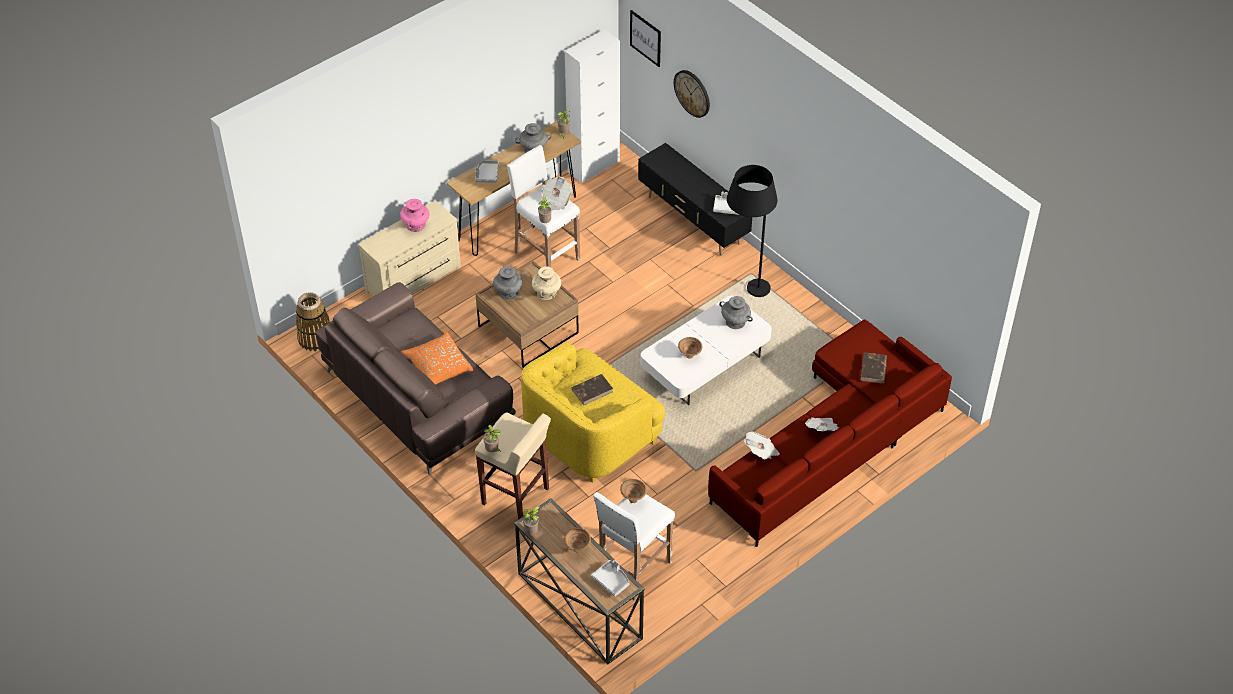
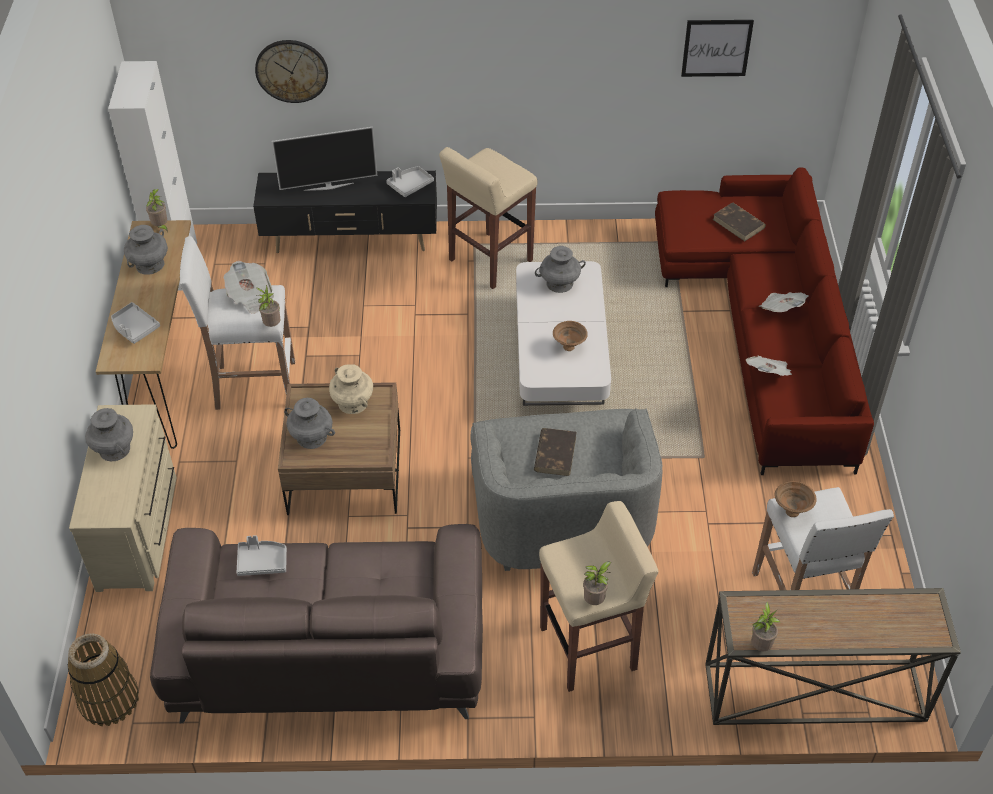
camera: 50 degrees left, 0 degrees up
pink vase [400,199,430,232] -> grey vase [85,408,133,461]
orange pillow [402,332,473,385] -> none
yellow armchair [521,341,665,483] -> grey armchair [470,408,662,571]
brown bowl [564,528,591,552] -> none
grey tray [591,560,630,597] -> grey tray moved to [237,535,287,576]
picture [630,10,661,67] -> picture moved to [681,20,754,77]
black floor lamp [727,165,777,297] -> beige stool [439,147,537,289]
none -> television [272,127,377,191]

